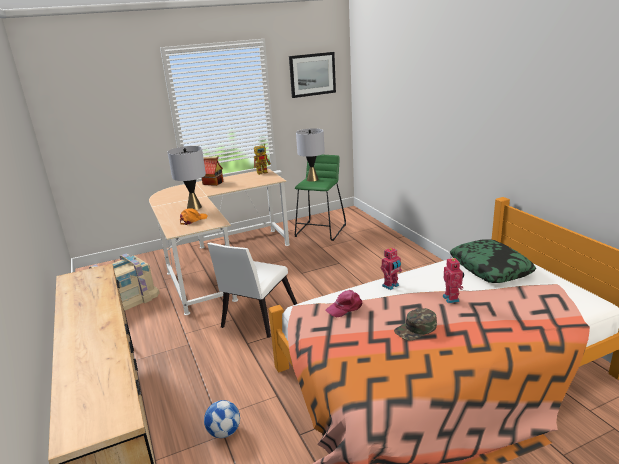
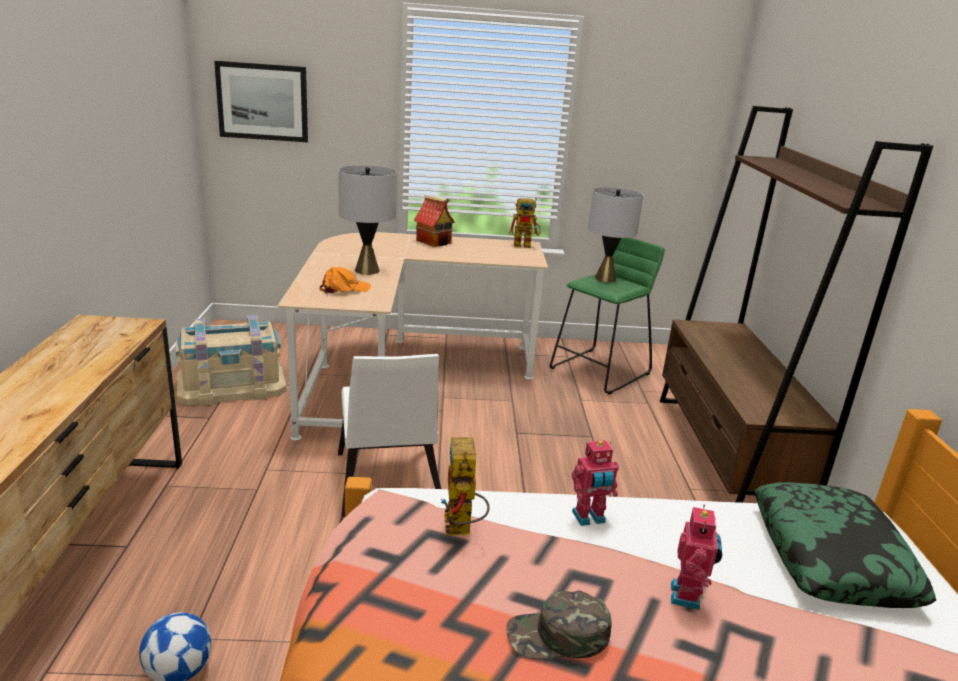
camera: 20 degrees right, 0 degrees up
white chair [207,243,297,338] -> white chair turned 60 degrees counterclockwise [338,354,441,517]
picture [289,52,336,98] -> picture moved to [214,61,308,142]
pink cap [326,290,363,318] -> toy robot [441,437,490,536]
none -> brown bookcase [660,106,933,503]

